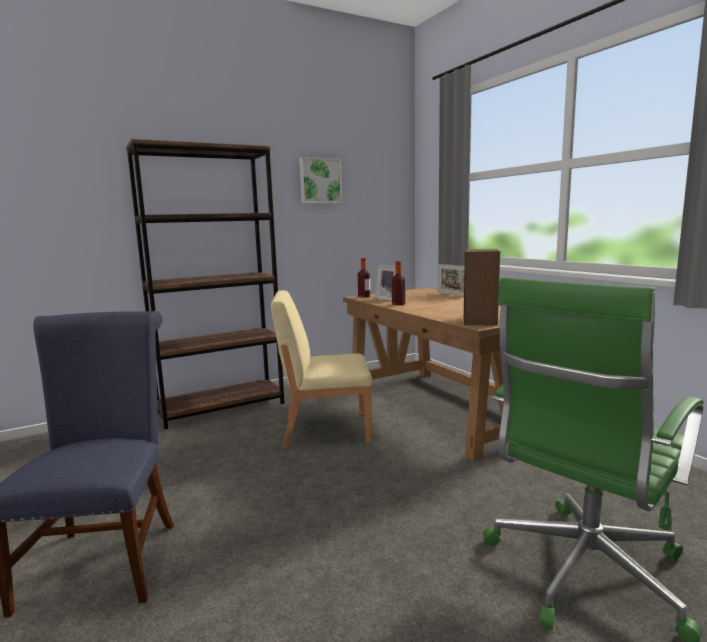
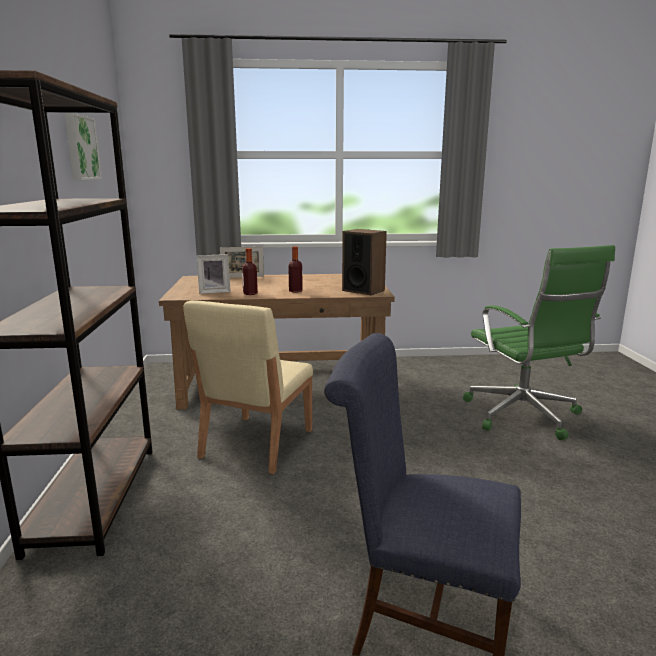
camera: 65 degrees left, 5 degrees up
bottle [358,258,371,298] -> bottle moved to [288,246,303,292]

